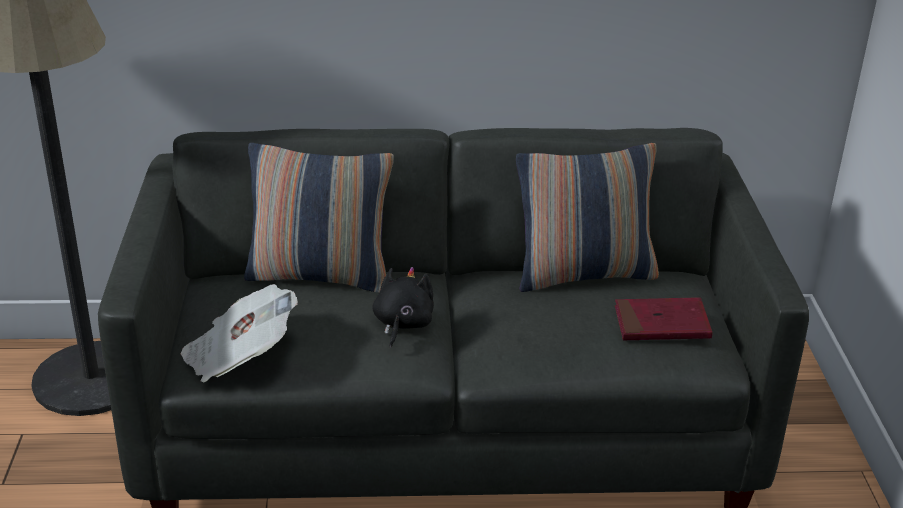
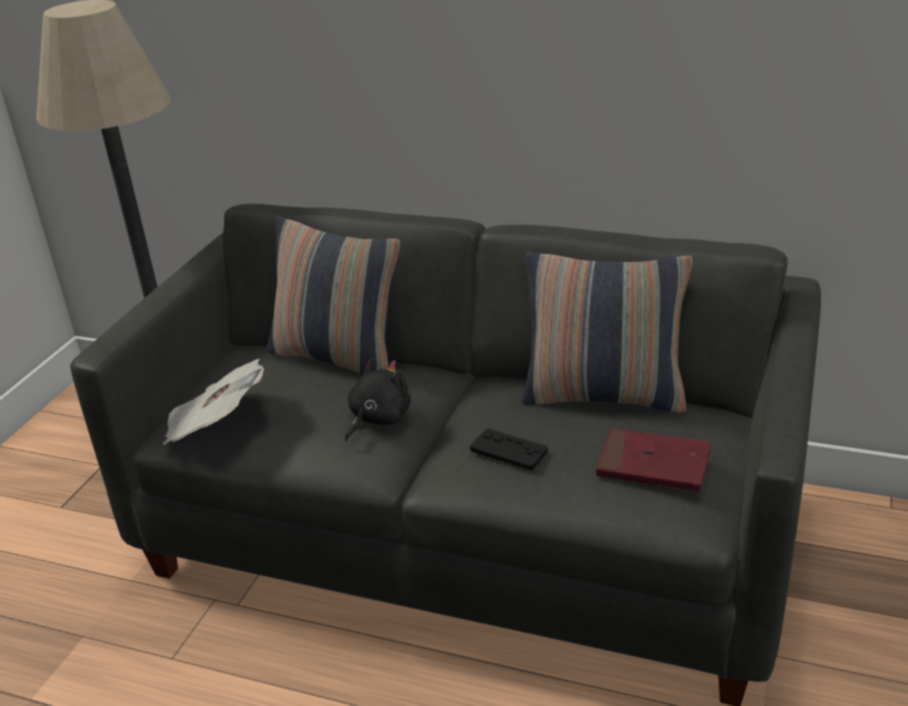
camera: 25 degrees right, 0 degrees up
none -> black game controller [470,428,548,470]

